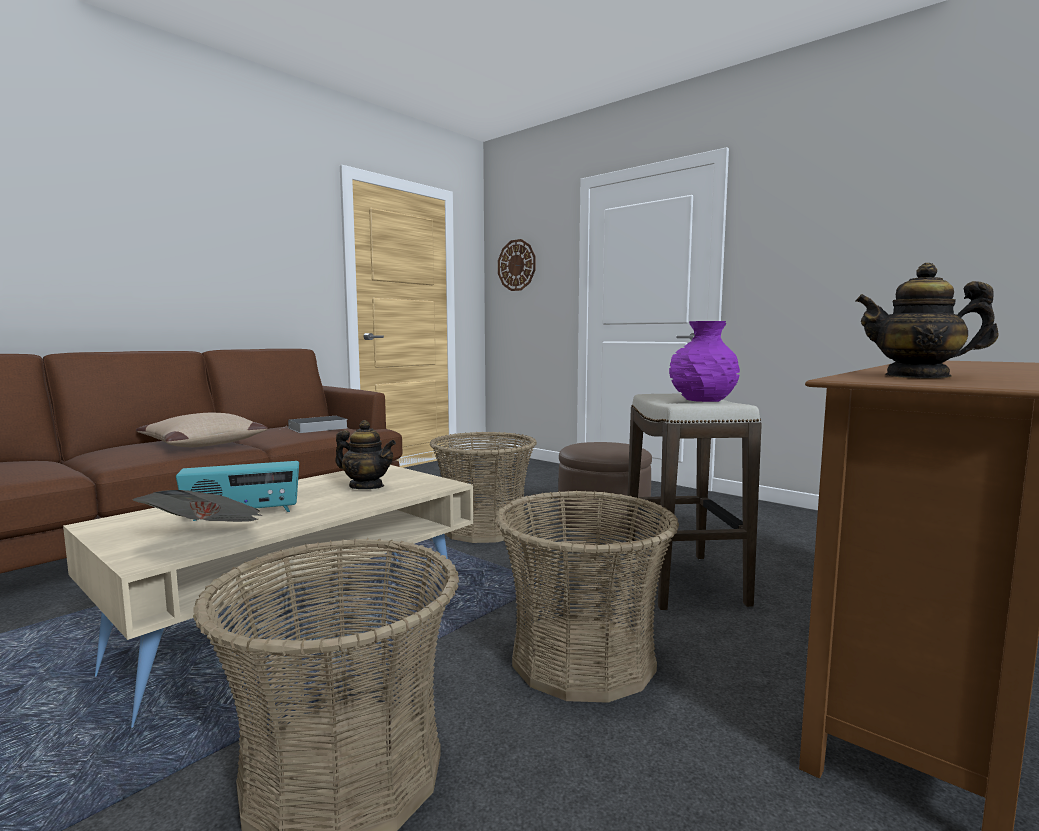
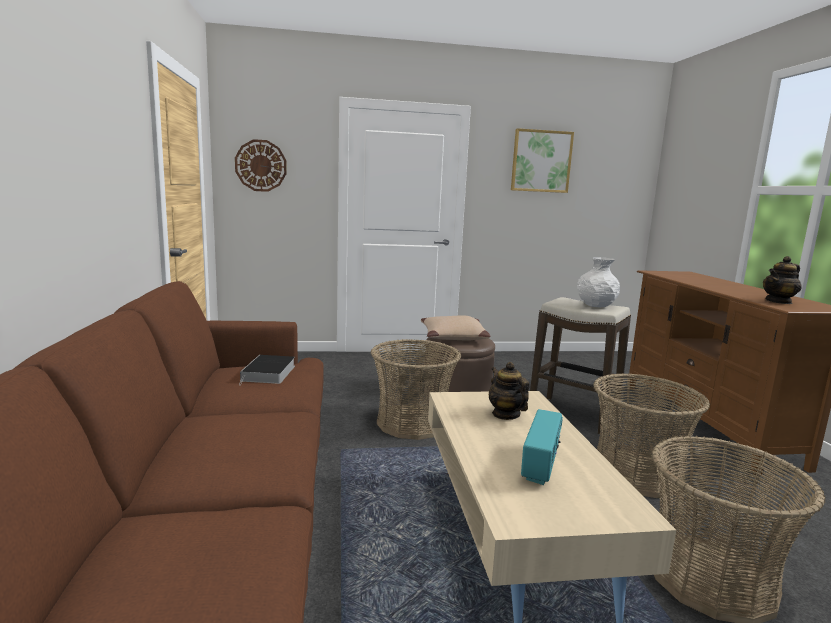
camera: 50 degrees left, 5 degrees up
newspaper [133,490,263,522] -> none
beige pillow [136,413,268,447] -> beige pillow moved to [421,315,491,341]
teapot [335,420,396,489] -> teapot turned 90 degrees counterclockwise [489,362,529,420]
purple vase [669,321,740,402] -> white vase [577,257,620,308]
none -> picture [511,128,574,193]

